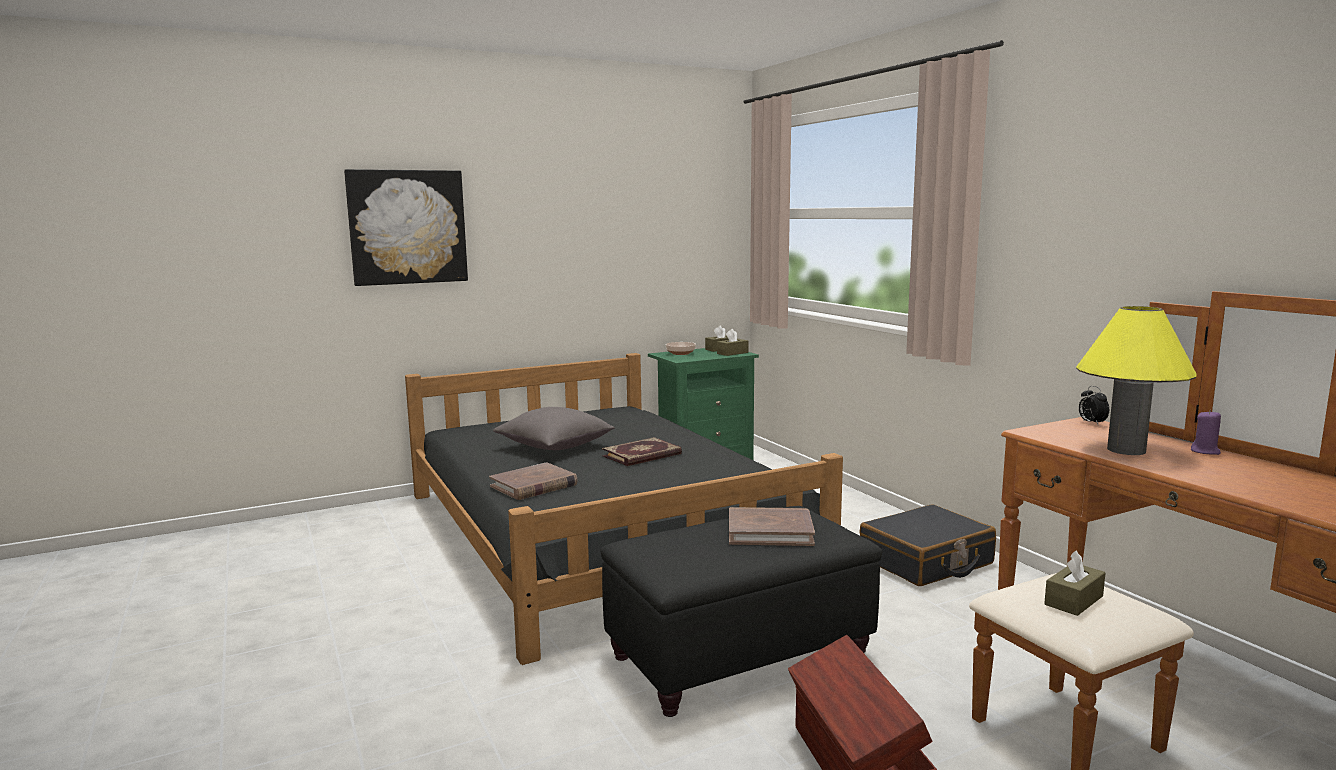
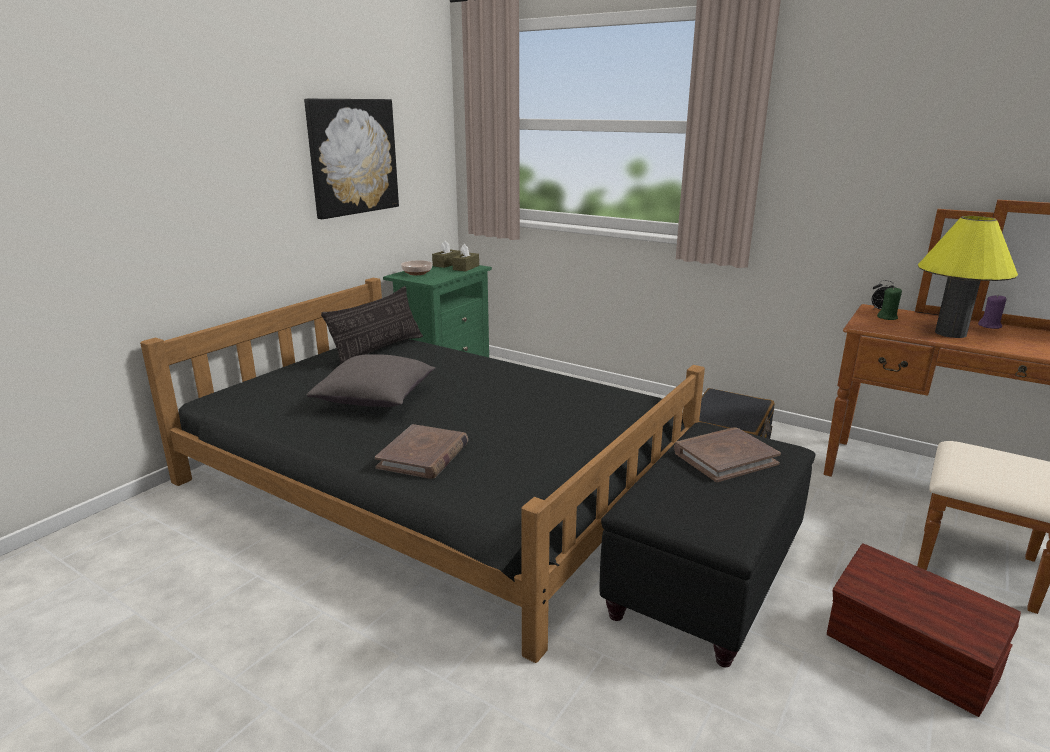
camera: 30 degrees left, 10 degrees up
picture [344,169,468,286] -> picture moved to [304,99,399,219]
book [602,437,682,466] -> none
brown tissue box [1044,550,1105,616] -> none
none -> pillow [321,286,423,365]
none -> green candle [877,287,902,320]

